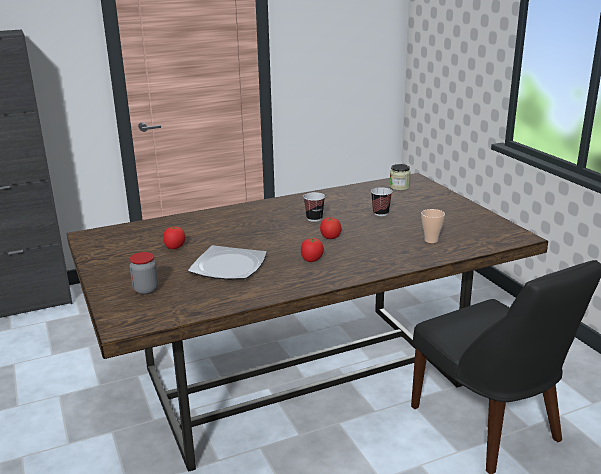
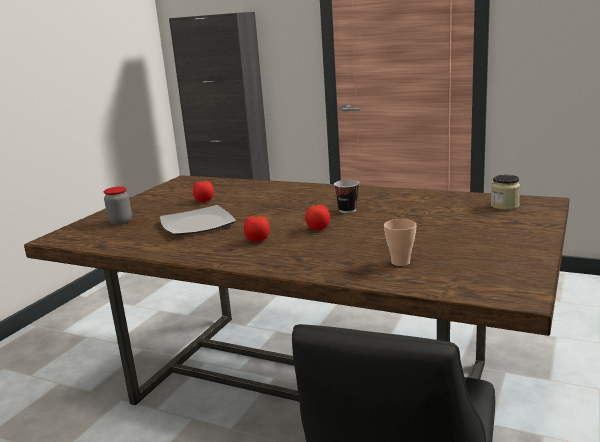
camera: 50 degrees right, 5 degrees down
cup [371,187,393,216] -> none

